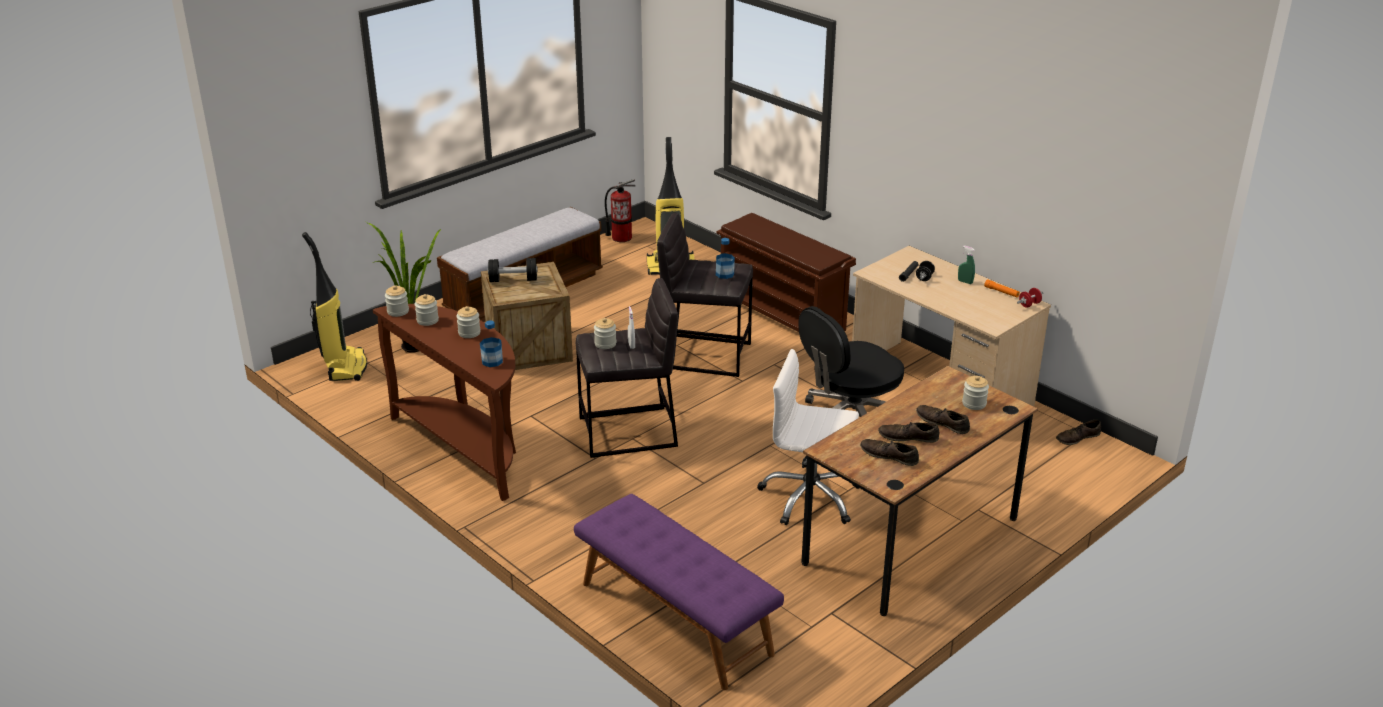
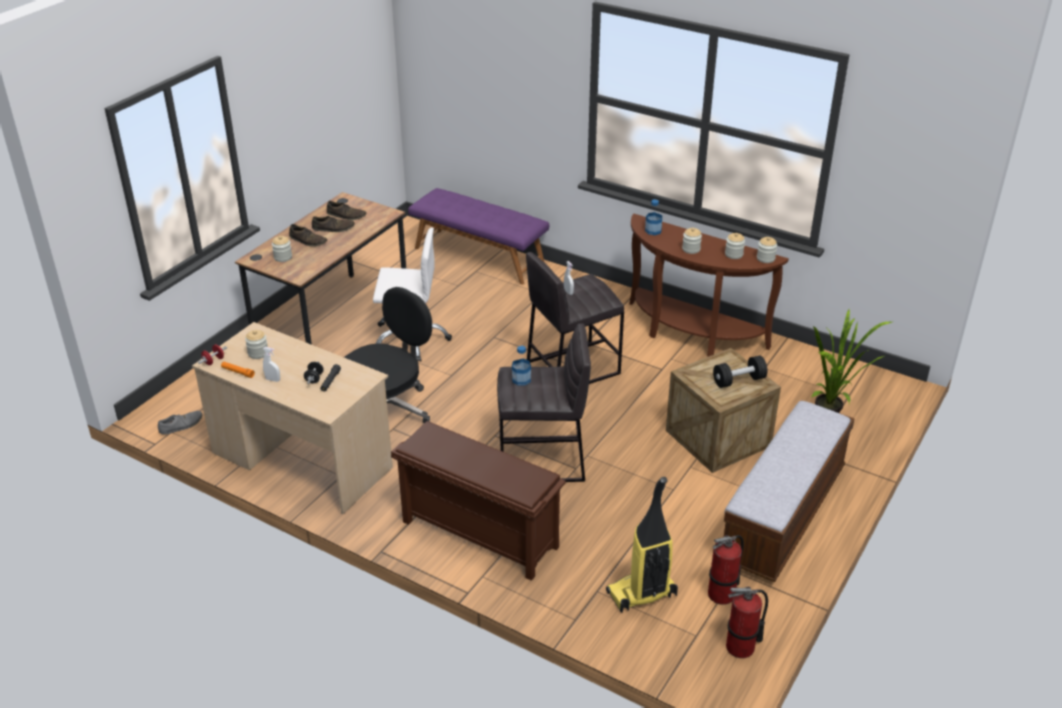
camera: 165 degrees right, 5 degrees up
vacuum cleaner [302,232,367,381] -> none
jar [594,318,616,349] -> jar moved to [245,330,268,359]
green spray bottle [958,246,975,284] -> white spray bottle [263,347,280,382]
brown shoe [1056,420,1101,445] -> grey shoe [158,411,202,435]
none -> fire extinguisher [708,535,744,605]

